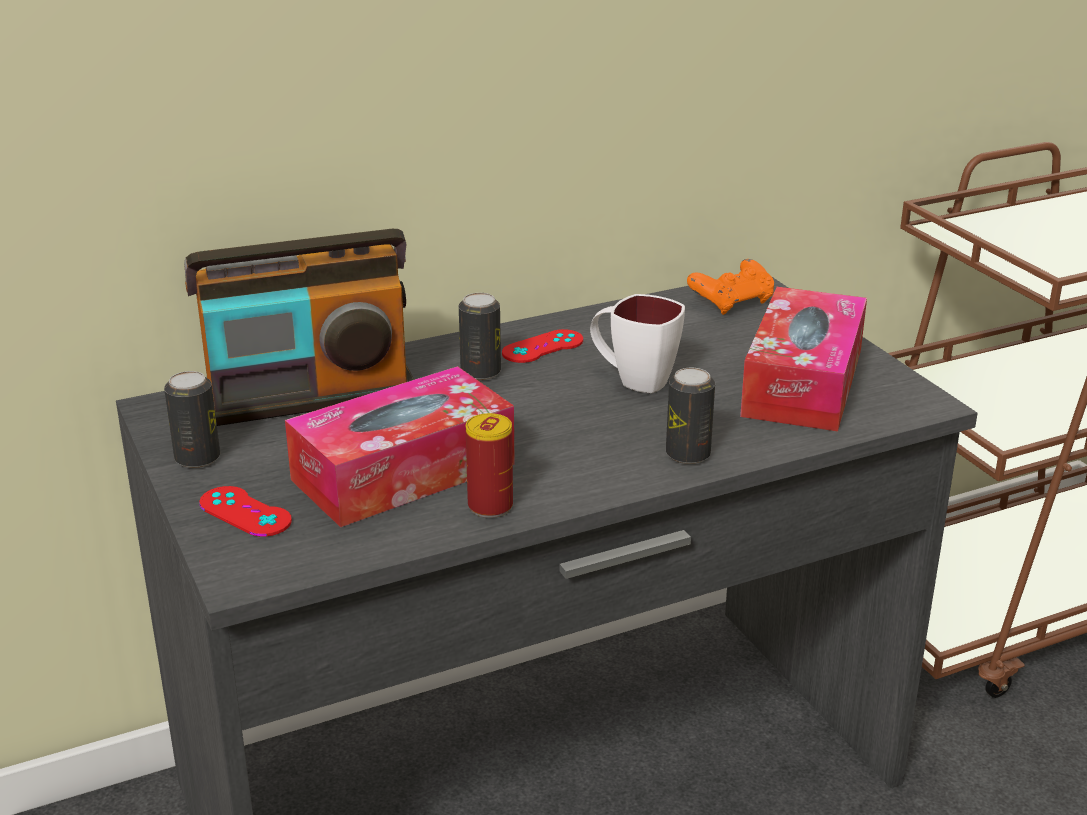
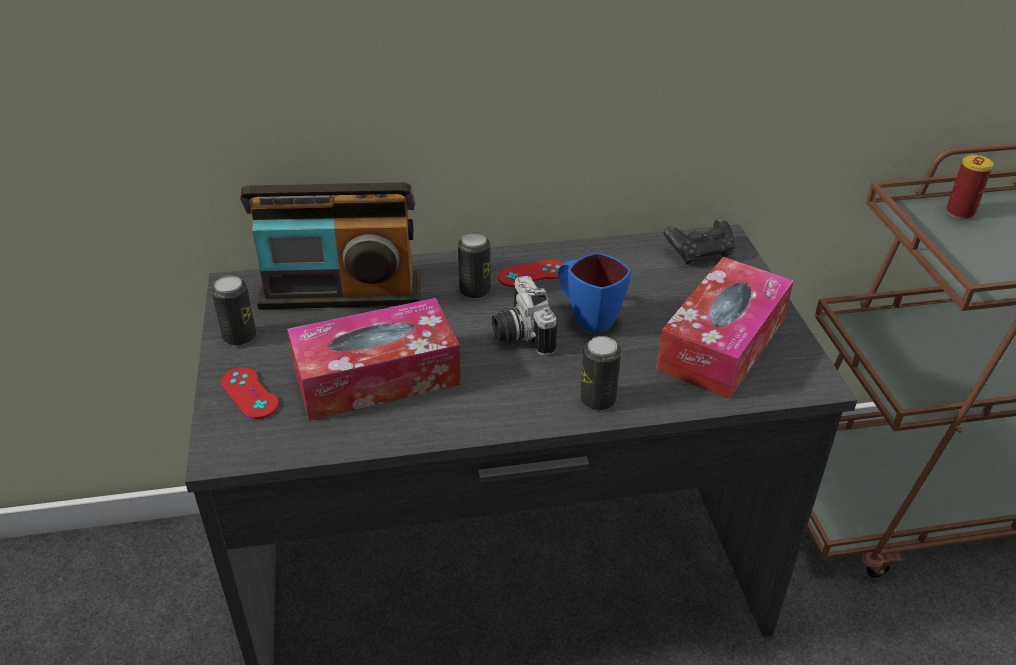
camera: 15 degrees right, 10 degrees up
can [466,413,513,518] -> can moved to [946,155,993,219]
white mug [590,294,685,393] -> blue mug [558,252,631,334]
orange game controller [687,259,774,315] -> black game controller [664,218,735,264]
none -> camera [492,276,557,356]

